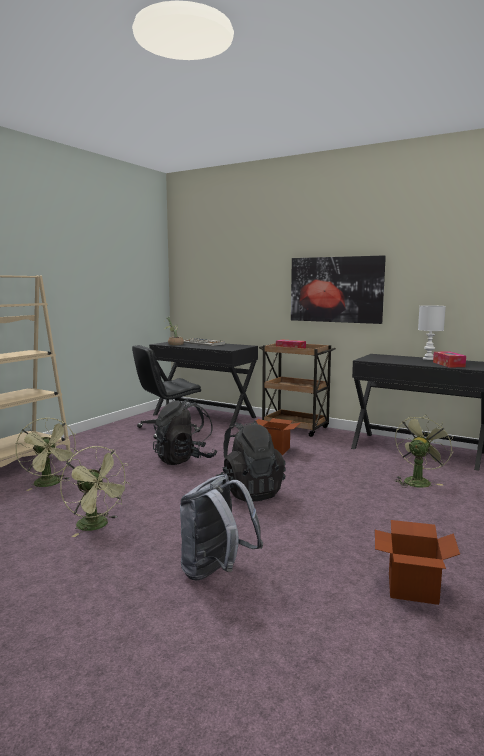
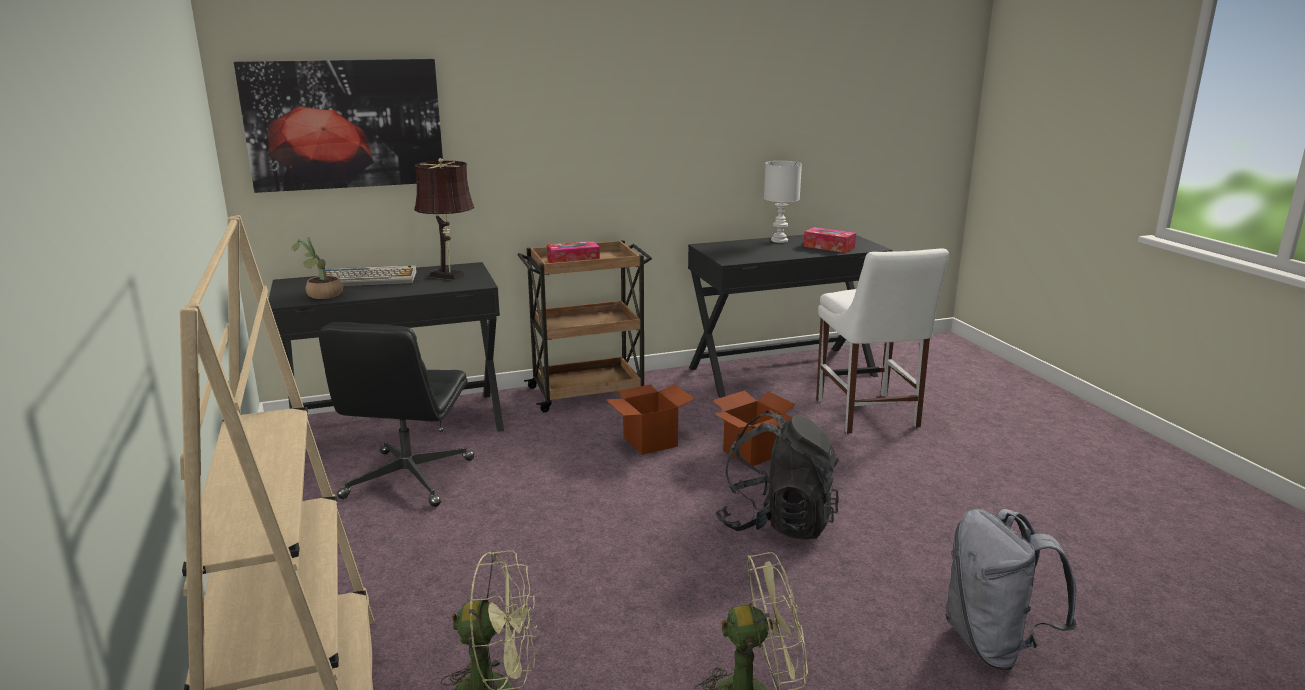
camera: 50 degrees left, 10 degrees up
black backpack [153,399,217,465] -> none
picture [291,255,386,324] -> picture moved to [234,59,443,193]
cardboard box [375,520,460,605] -> cardboard box moved to [712,390,795,466]
green fan [395,414,453,488] -> white chair [816,248,949,434]
none -> brown table lamp [414,158,474,280]

